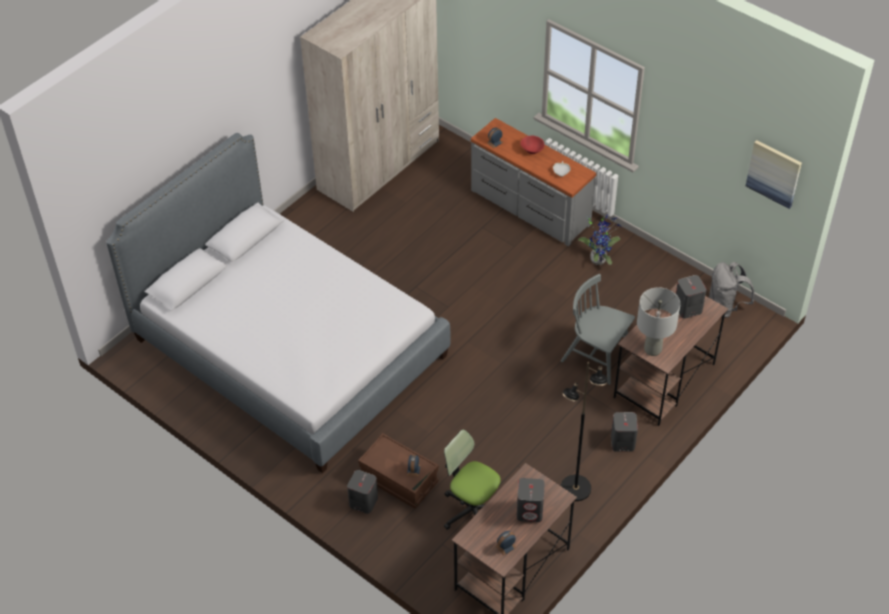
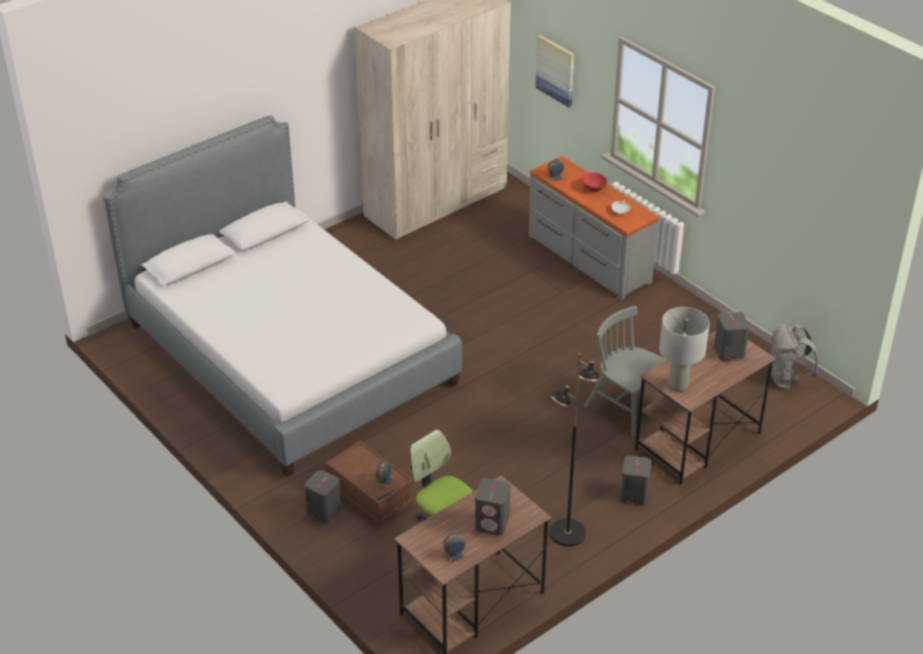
camera: 10 degrees right, 10 degrees down
potted plant [578,214,620,265] -> none
picture [746,140,802,209] -> picture moved to [535,35,575,107]

